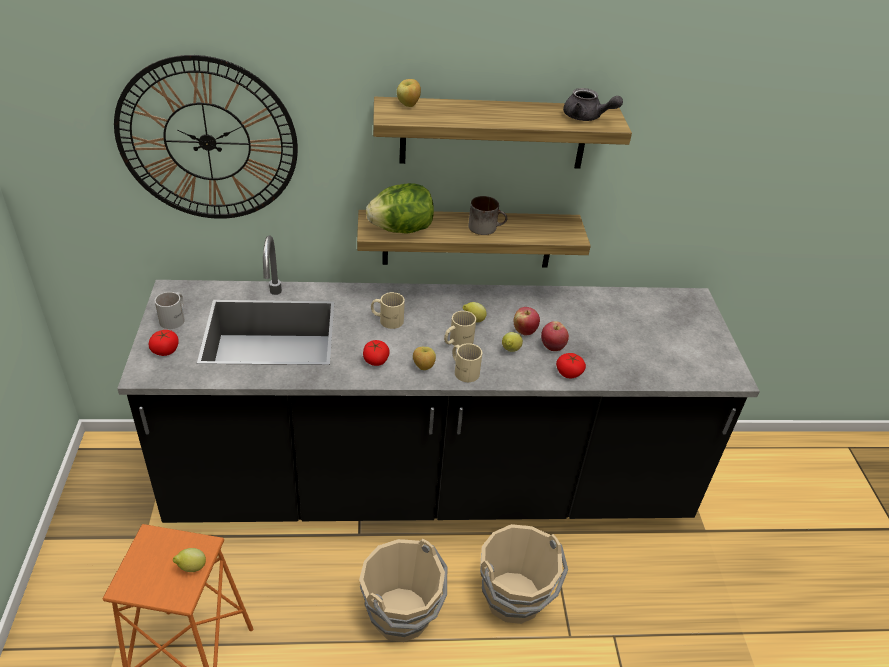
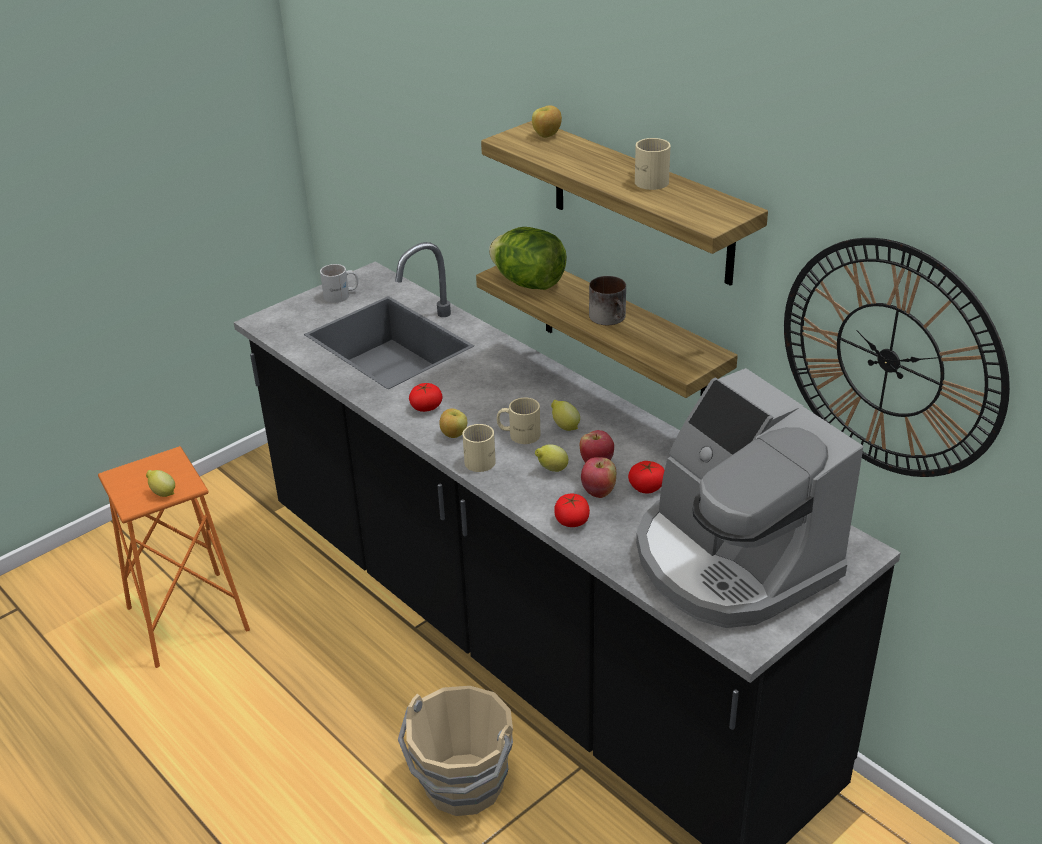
camera: 55 degrees right, 5 degrees down
wall clock [114,55,298,219] -> wall clock moved to [784,238,1010,477]
tomato [149,330,179,356] -> tomato moved to [628,461,665,494]
beige bucket [359,539,447,642] -> none
beige mug [371,292,405,329] -> beige mug moved to [635,138,671,190]
grey teapot [563,88,623,121] -> none
none -> coffee machine [636,368,863,628]

